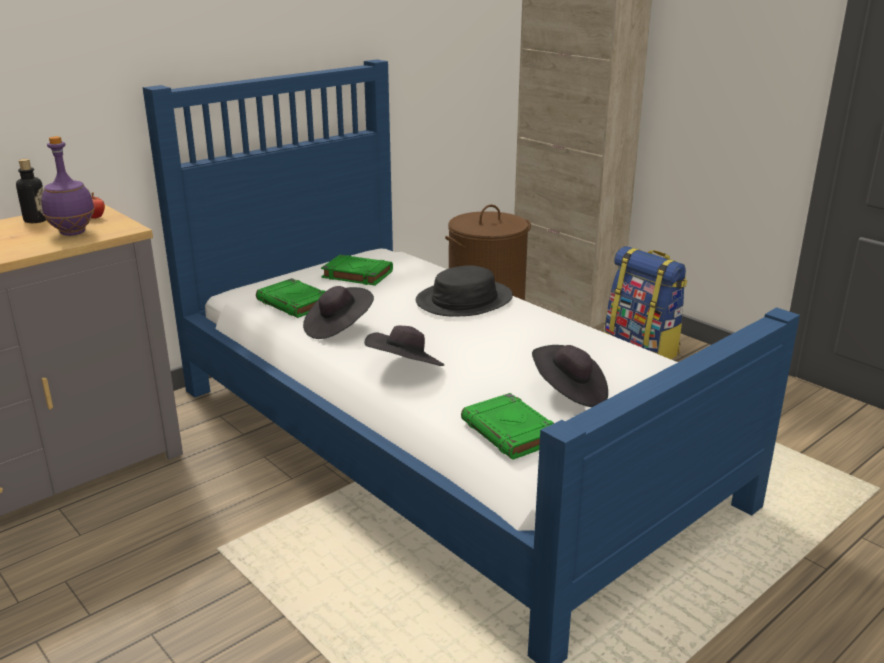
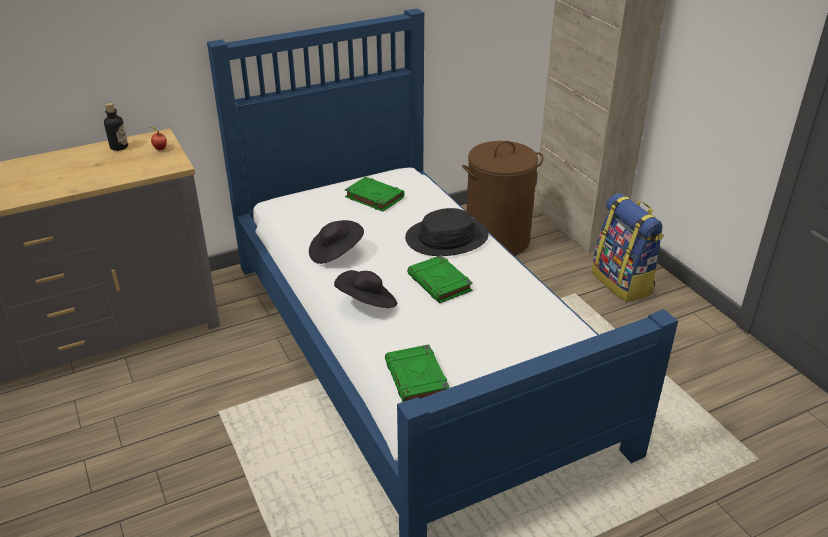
camera: 15 degrees right, 10 degrees up
purple bottle [41,136,95,236] -> none
green book [256,278,326,318] -> green book moved to [407,255,473,303]
black hat [532,345,608,407] -> none

